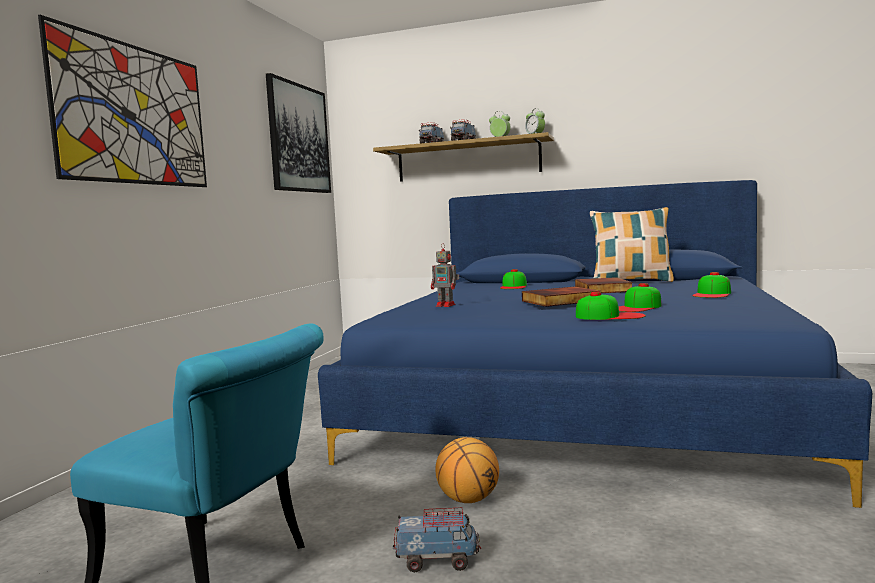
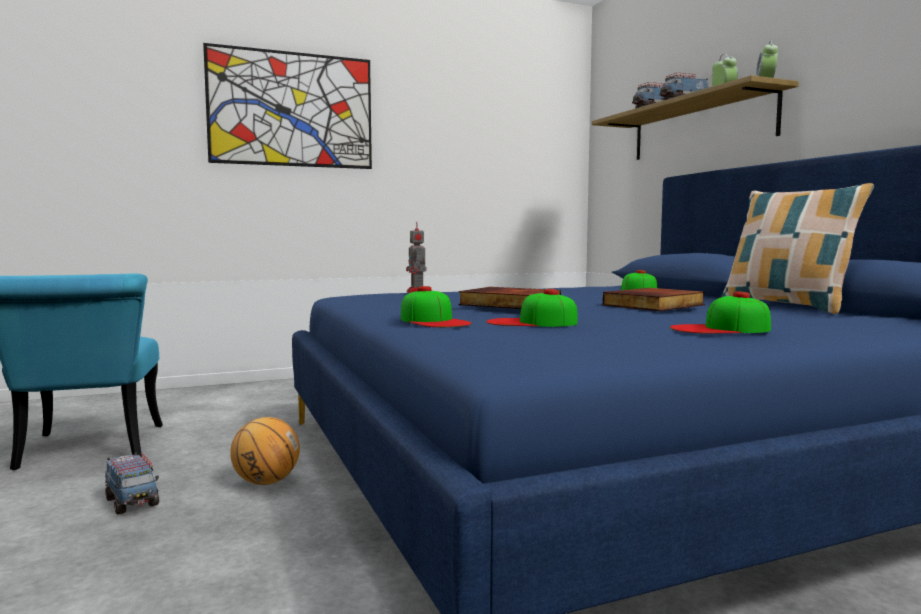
camera: 50 degrees right, 0 degrees up
picture [266,73,331,193] -> none

